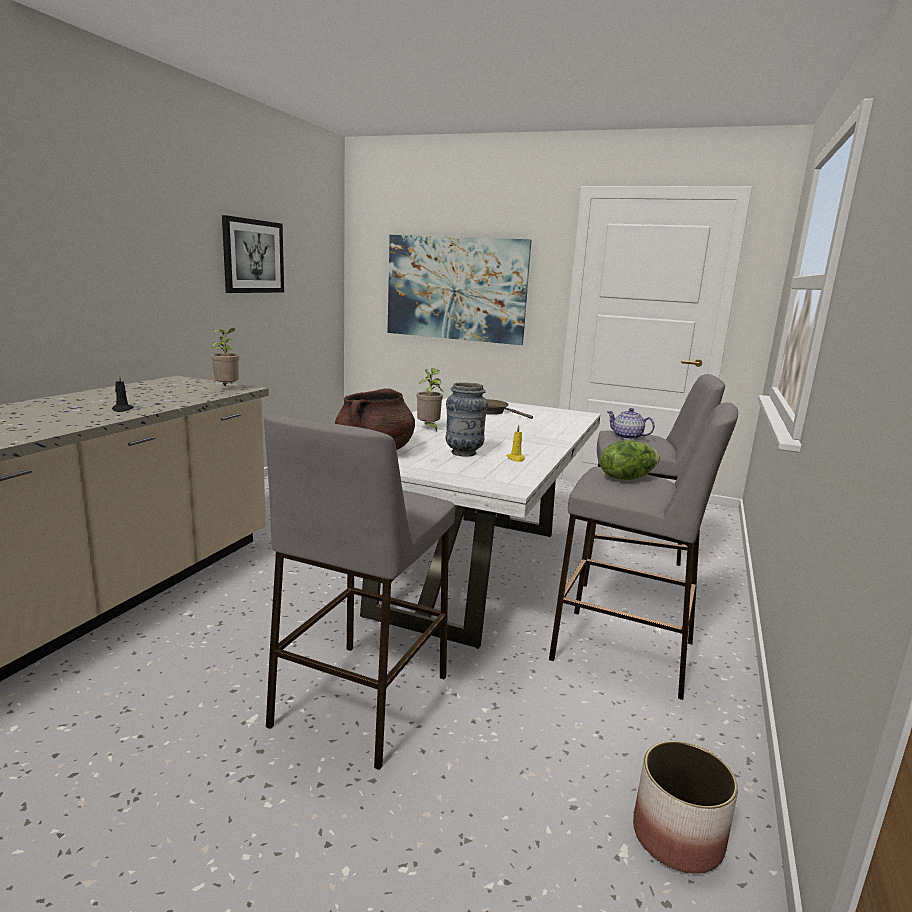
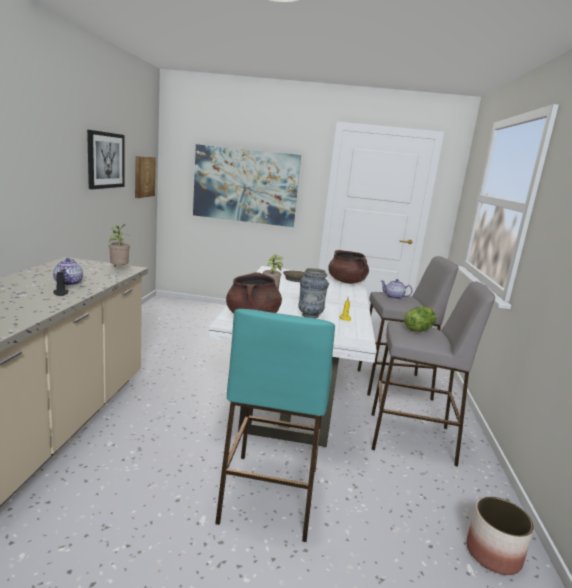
camera: 15 degrees left, 0 degrees up
grey stool [264,415,455,770] -> turquoise stool [215,309,335,542]
none -> teapot [53,258,83,286]
none -> picture [135,156,156,198]
none -> brown cooking pot [328,250,369,284]

